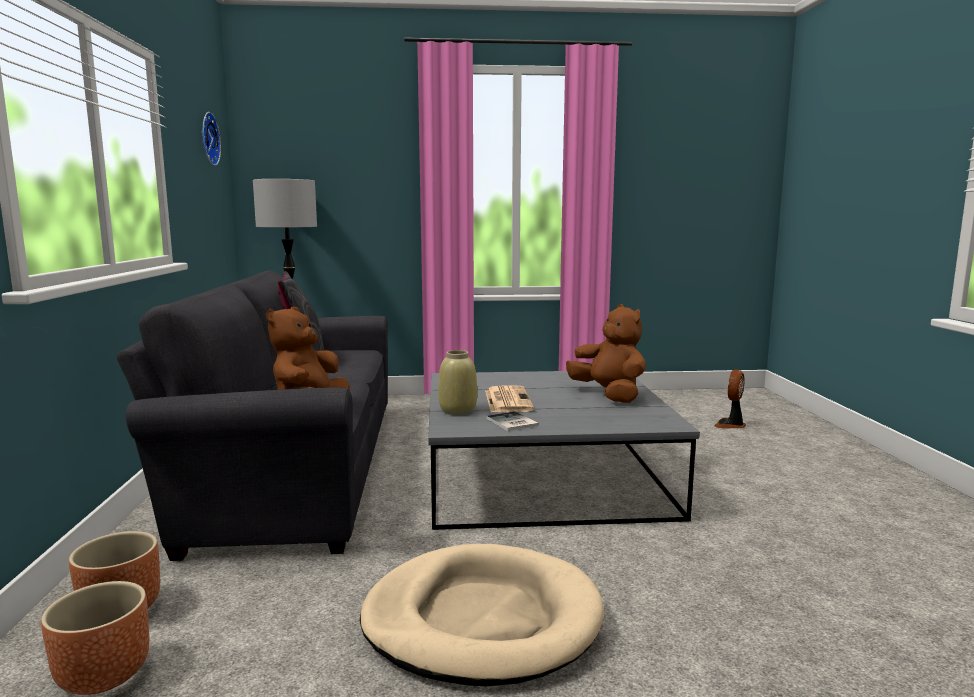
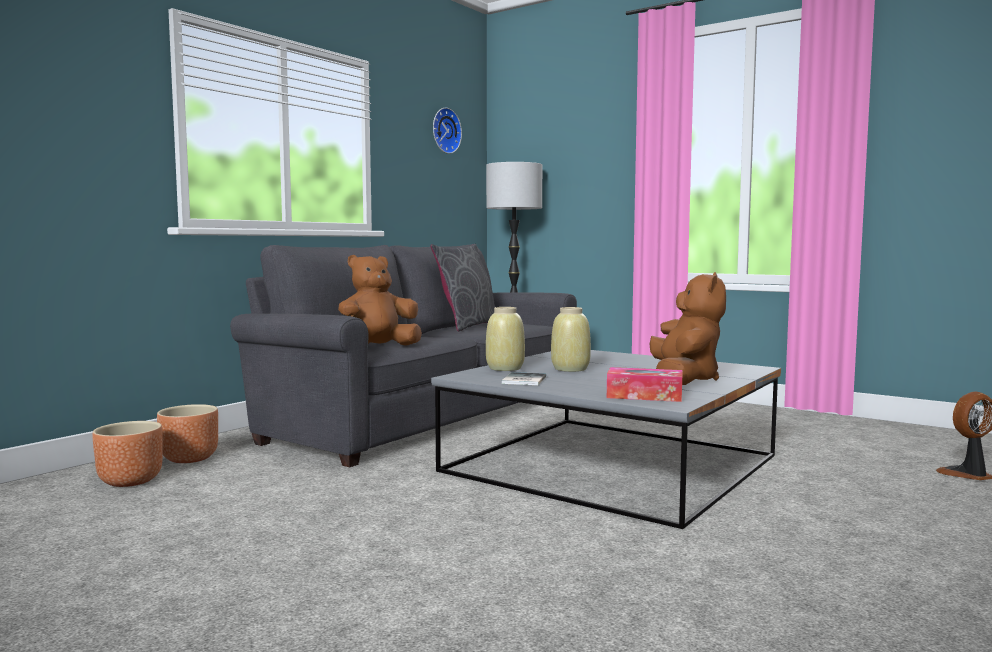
camera: 40 degrees right, 5 degrees down
beige dog bed [360,544,605,686] -> none
newspaper [485,385,534,412] -> beige vase [551,307,591,372]
none -> tissue box [607,367,682,402]

